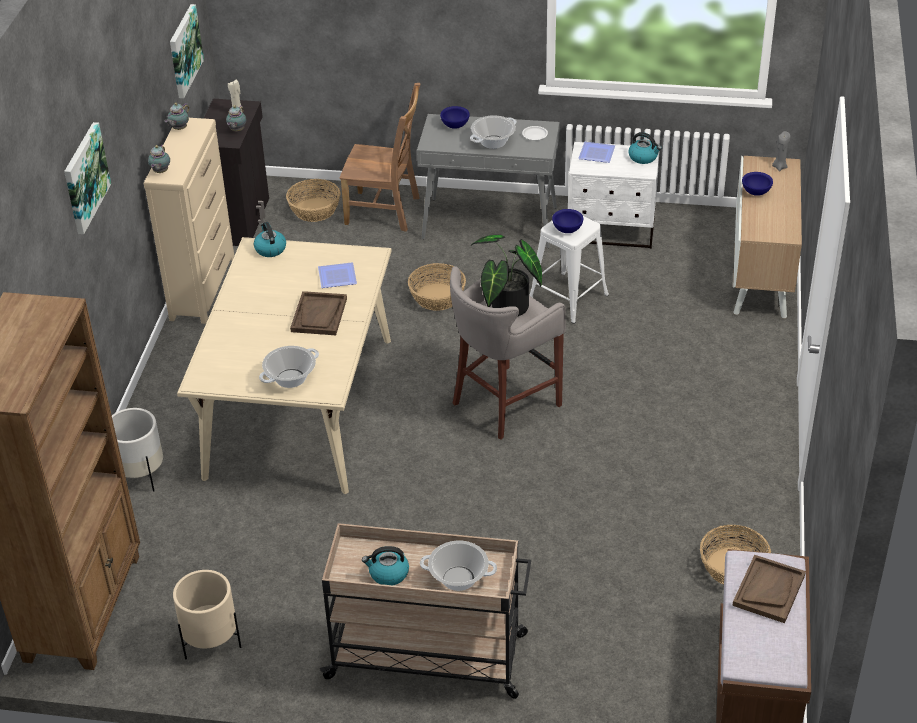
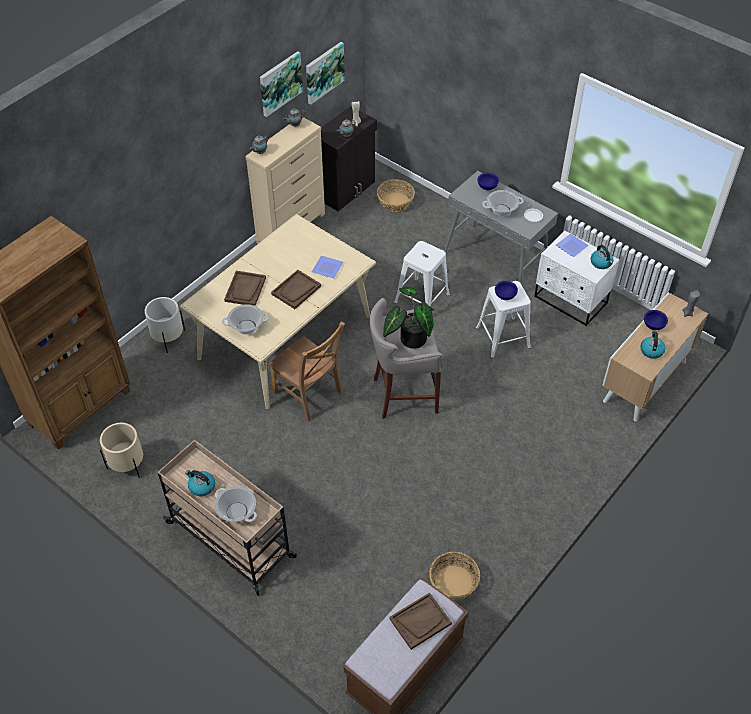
camera: 30 degrees right, 10 degrees up
picture [64,122,111,234] -> picture moved to [260,51,303,117]
kettle [254,222,286,257] -> kettle moved to [640,330,665,359]
brown chair [340,83,420,232] -> brown chair moved to [268,322,345,421]
basket [408,263,466,311] -> white stool [394,241,450,307]
none -> brown tray [224,271,266,306]

